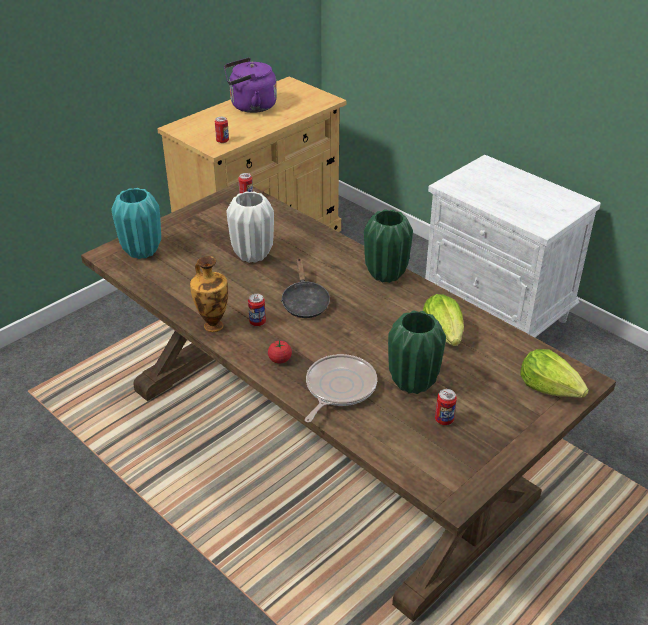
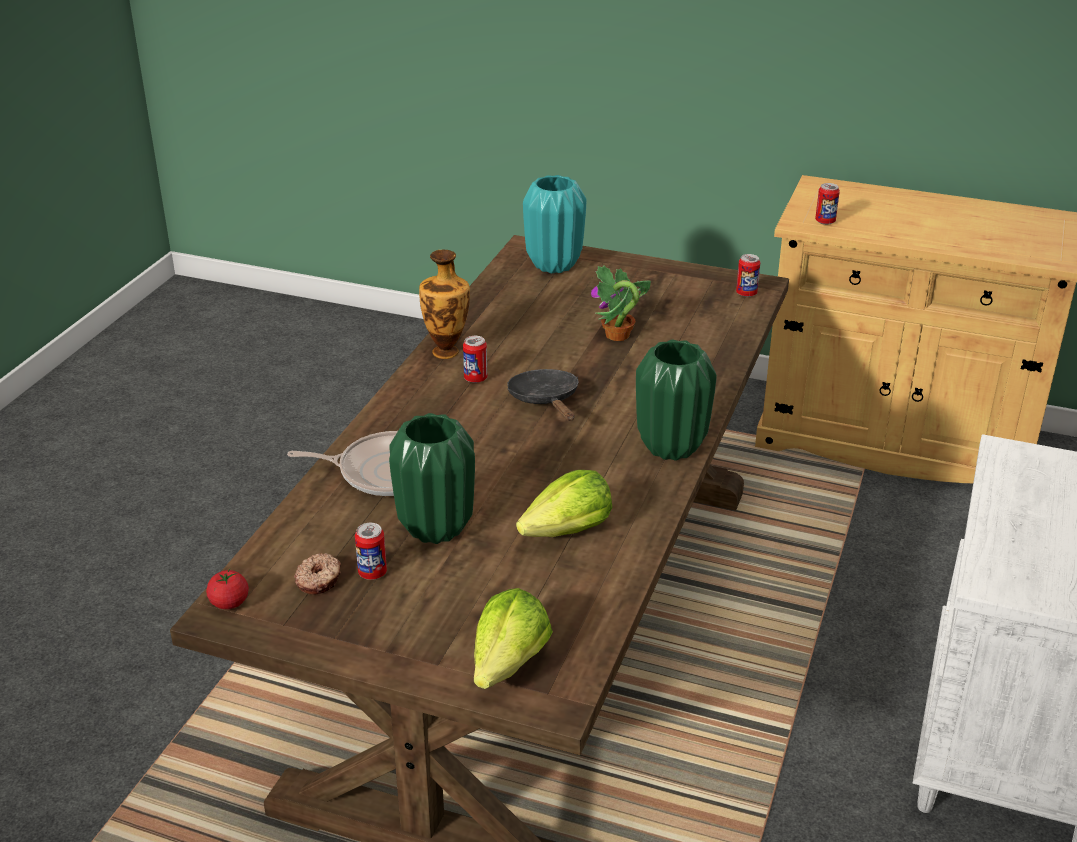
camera: 65 degrees right, 5 degrees down
purple kettle [224,57,277,113] -> none
white vase [226,191,274,263] -> potted plant [591,266,651,341]
tomato [268,340,292,363] -> tomato moved to [206,569,249,609]
black frying pan [281,257,331,318] -> black frying pan turned 105 degrees clockwise [507,369,579,421]
none -> donut [294,553,341,595]

